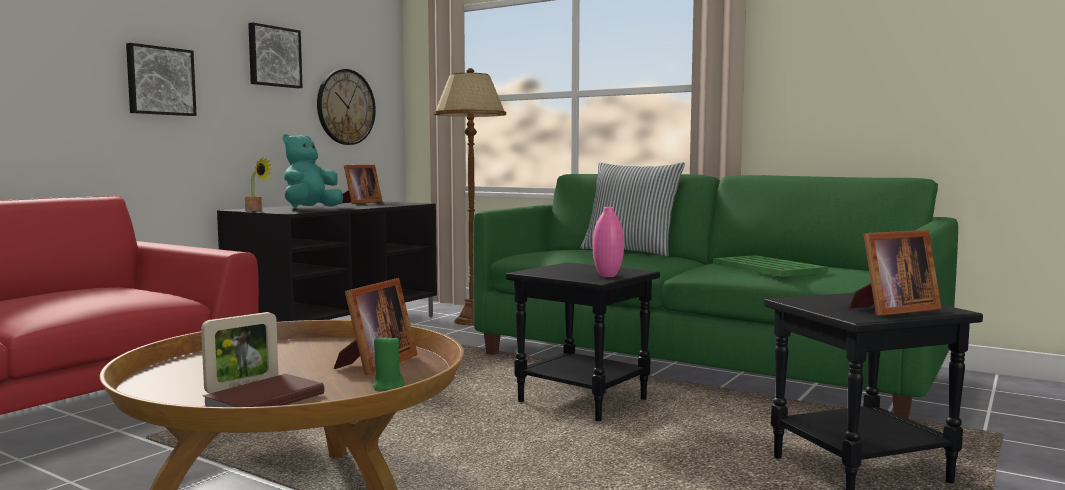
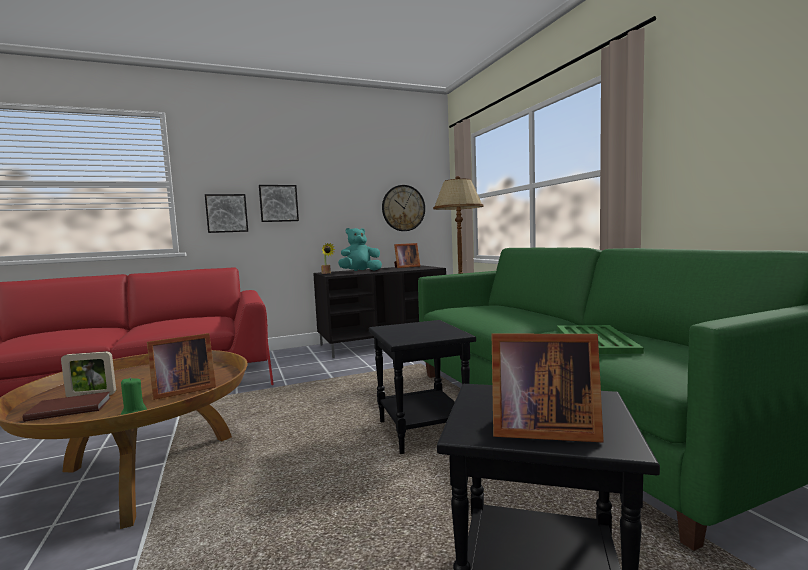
camera: 35 degrees right, 0 degrees up
picture [248,23,303,88] -> picture moved to [205,194,248,233]
pillow [581,162,685,257] -> none
pink vase [593,207,624,277] -> none

